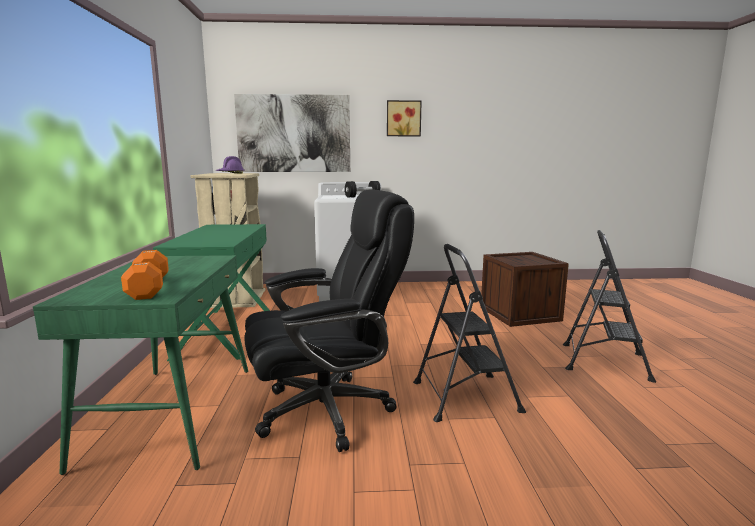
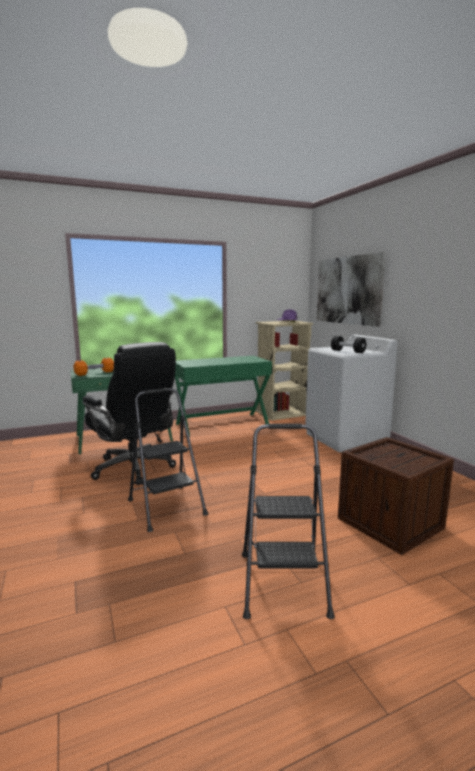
camera: 70 degrees right, 0 degrees up
picture [387,100,422,136] -> none

